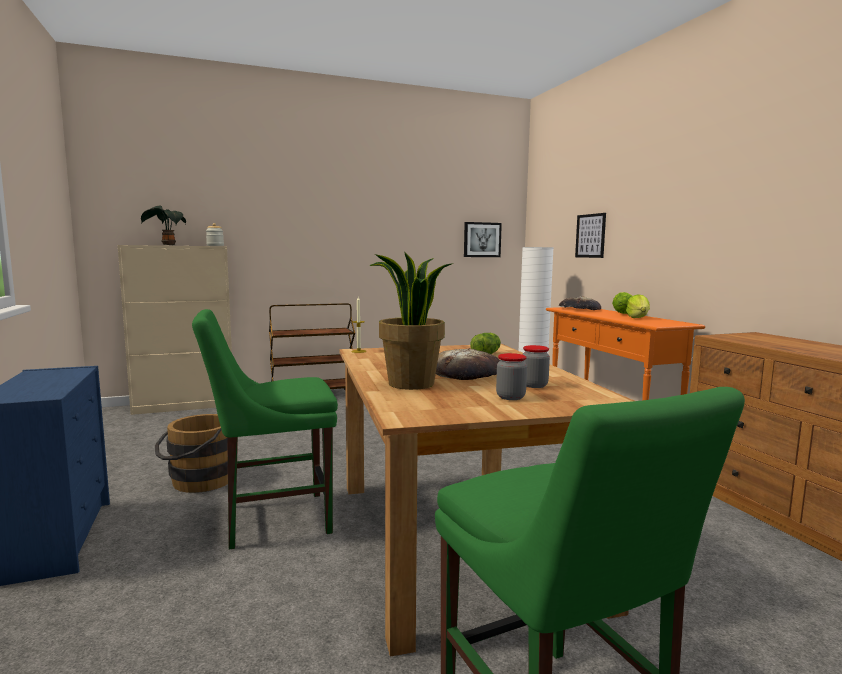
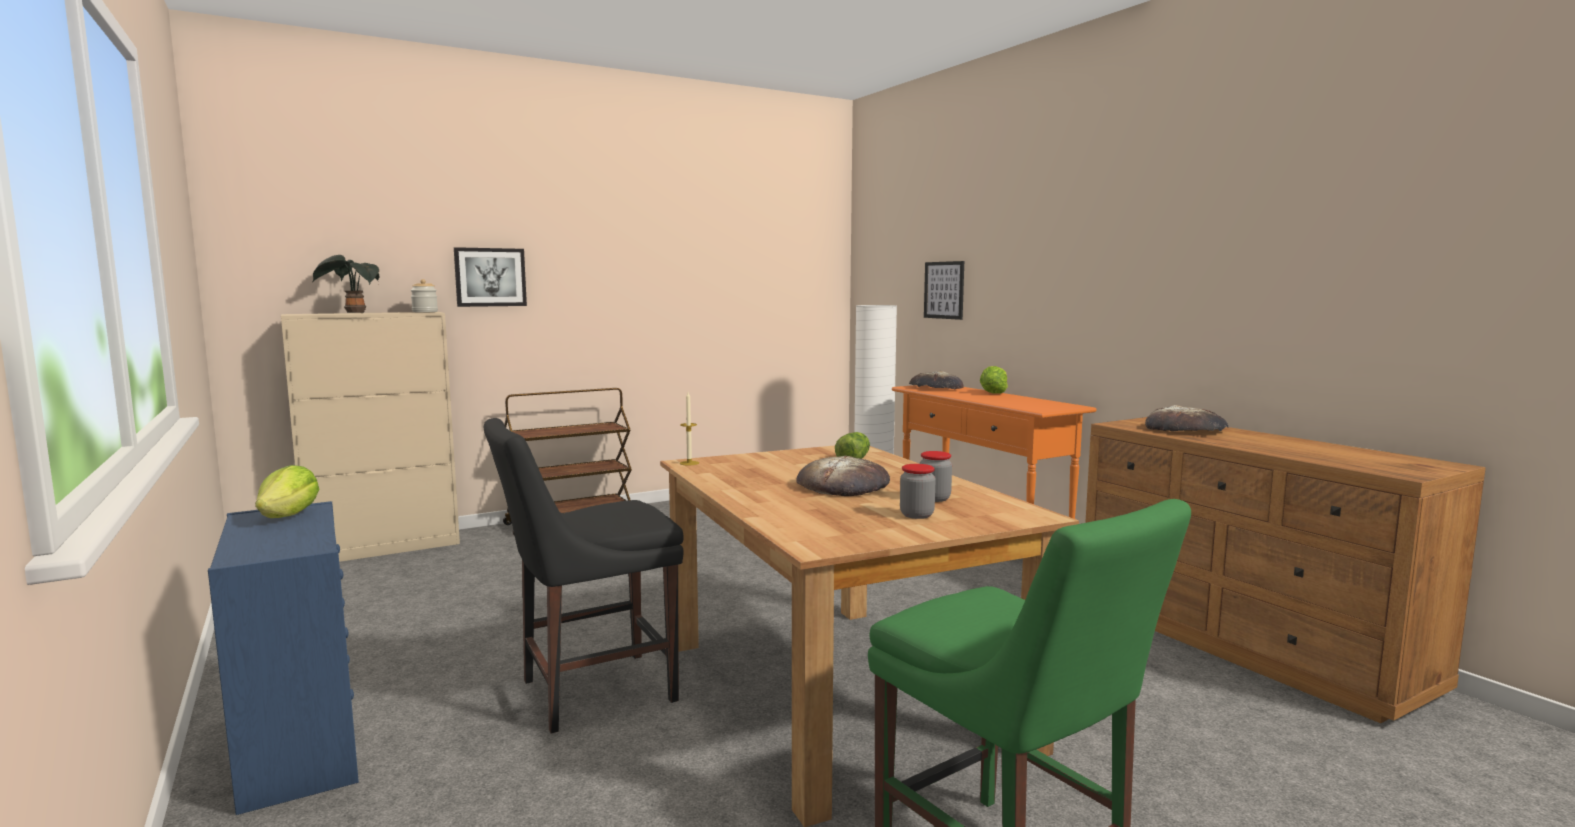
camera: 10 degrees left, 0 degrees up
brown bucket [155,414,228,493] -> none
green chair [192,309,338,550] -> black chair [484,418,684,734]
potted plant [369,251,454,390] -> none
picture [464,222,502,257] -> picture moved to [454,247,527,307]
lettuce [626,294,650,318] -> lettuce moved to [255,465,319,518]
none -> bread [1145,405,1228,432]

